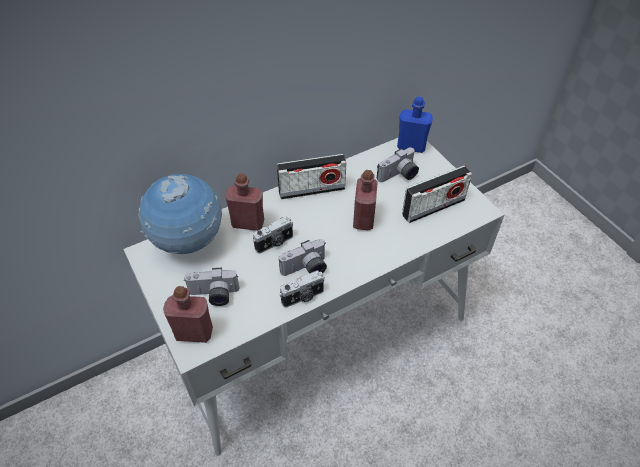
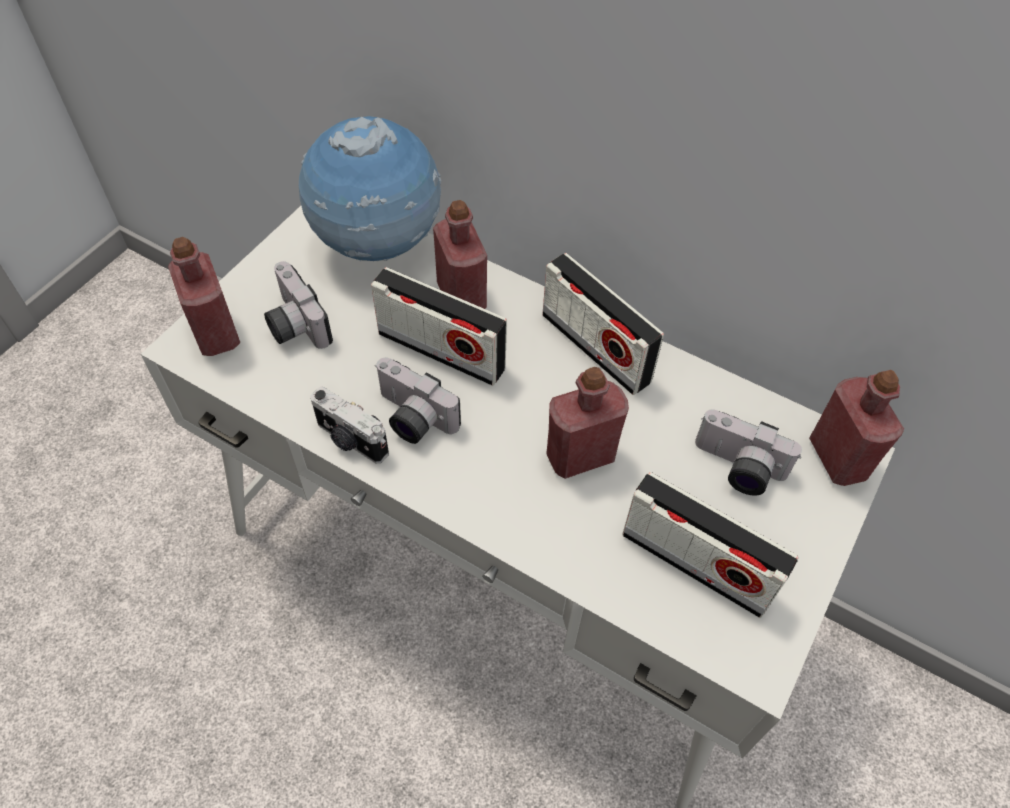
camera: 60 degrees right, 5 degrees up
camera [253,216,293,254] -> radio [371,267,507,386]
blue bottle [397,97,433,153] -> red bottle [809,370,904,486]

